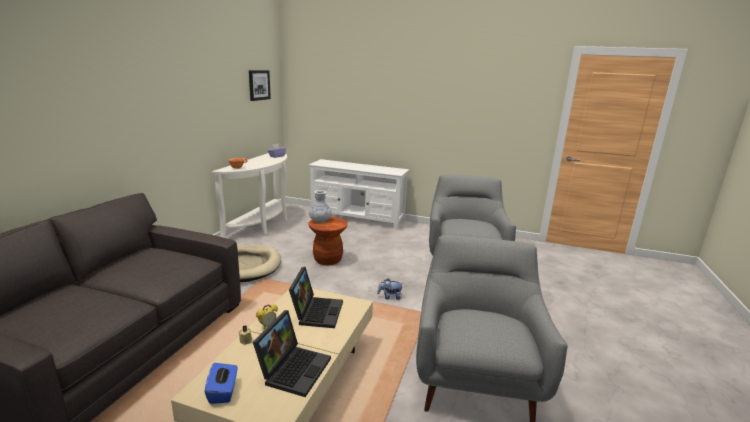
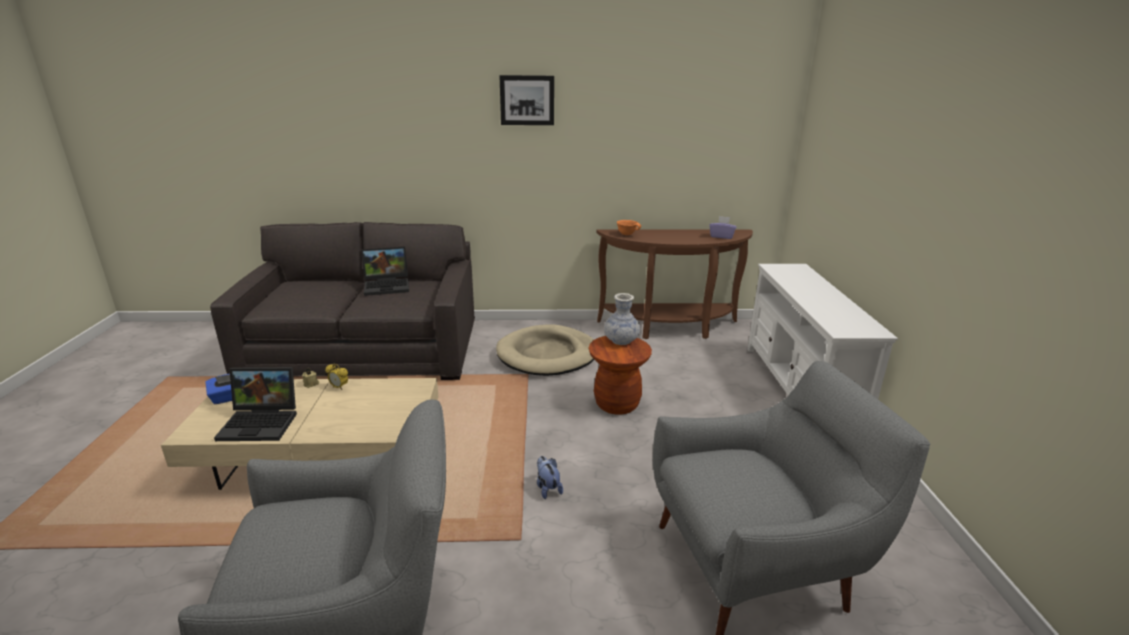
camera: 70 degrees right, 5 degrees up
white console table [212,153,287,238] -> brown console table [597,229,753,339]
picture [249,70,271,101] -> picture moved to [499,75,554,125]
laptop [289,267,343,328] -> laptop moved to [361,247,409,296]

